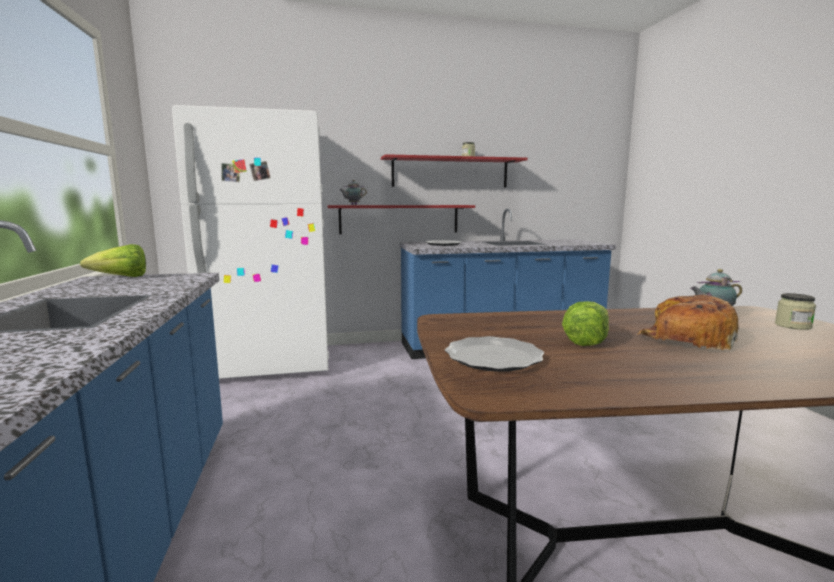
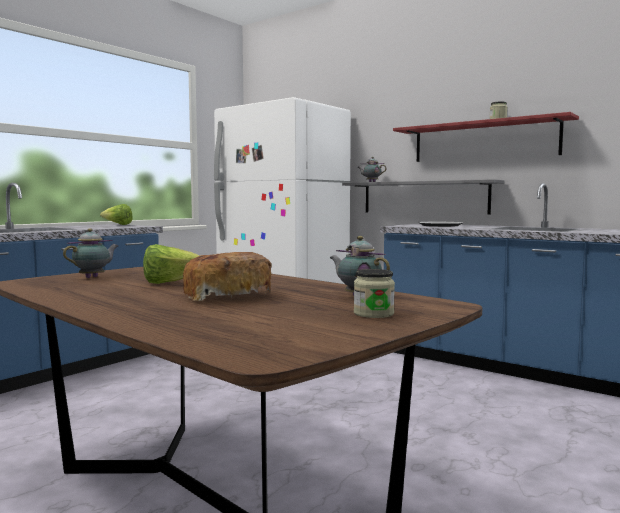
camera: 50 degrees right, 5 degrees down
red shelf [327,205,475,234] -> grey shelf [342,179,505,215]
plate [445,336,544,372] -> teapot [63,228,118,278]

